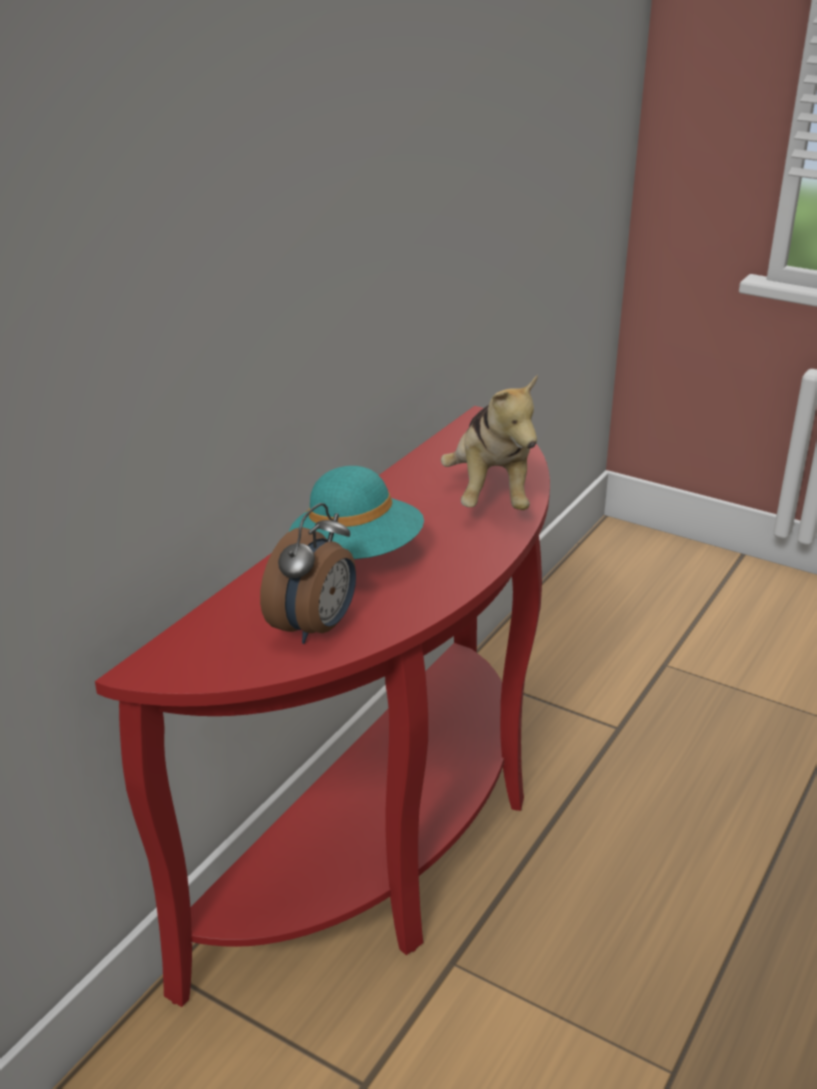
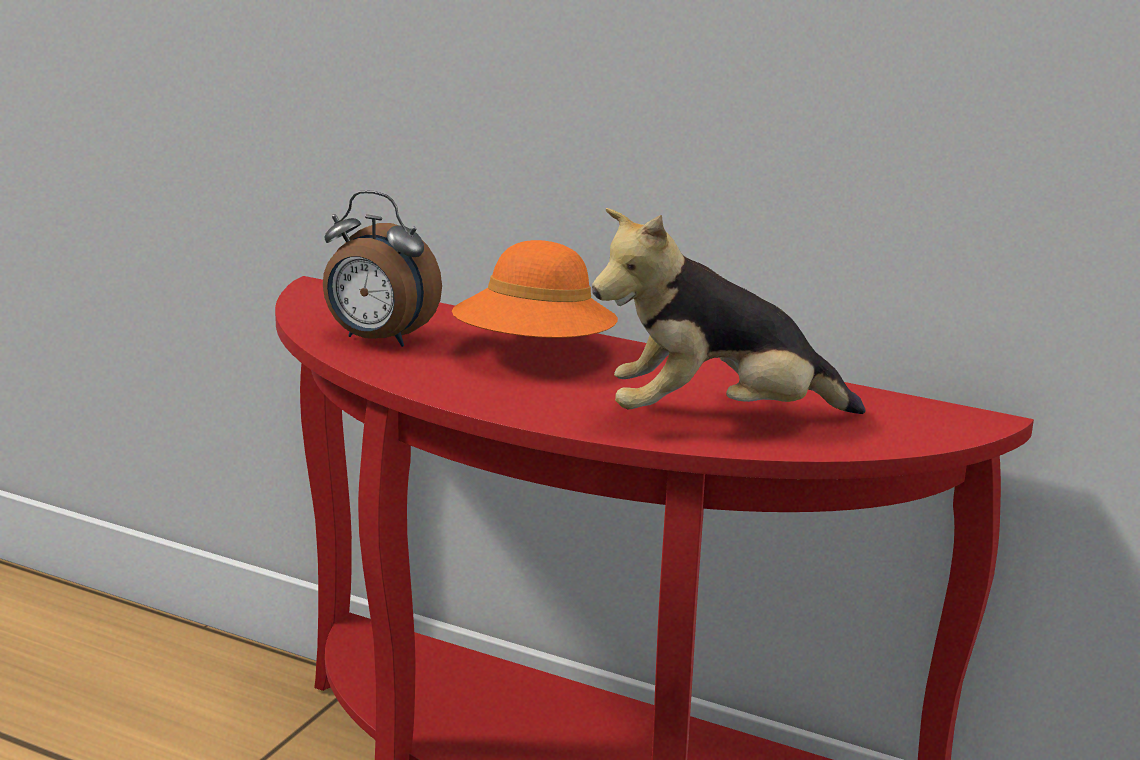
camera: 85 degrees right, 10 degrees down
turquoise hat [289,466,424,559] -> orange hat [452,240,618,338]

